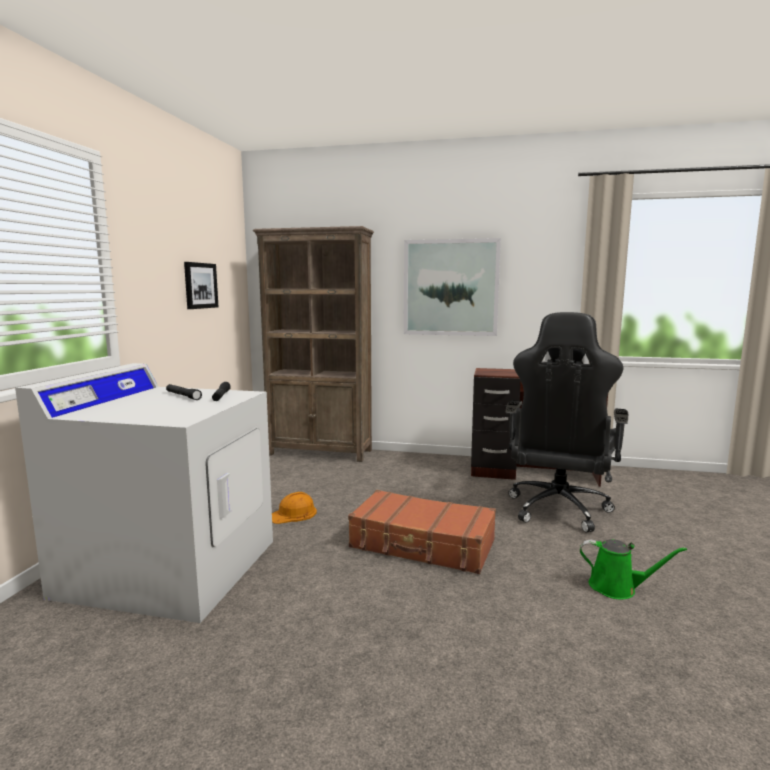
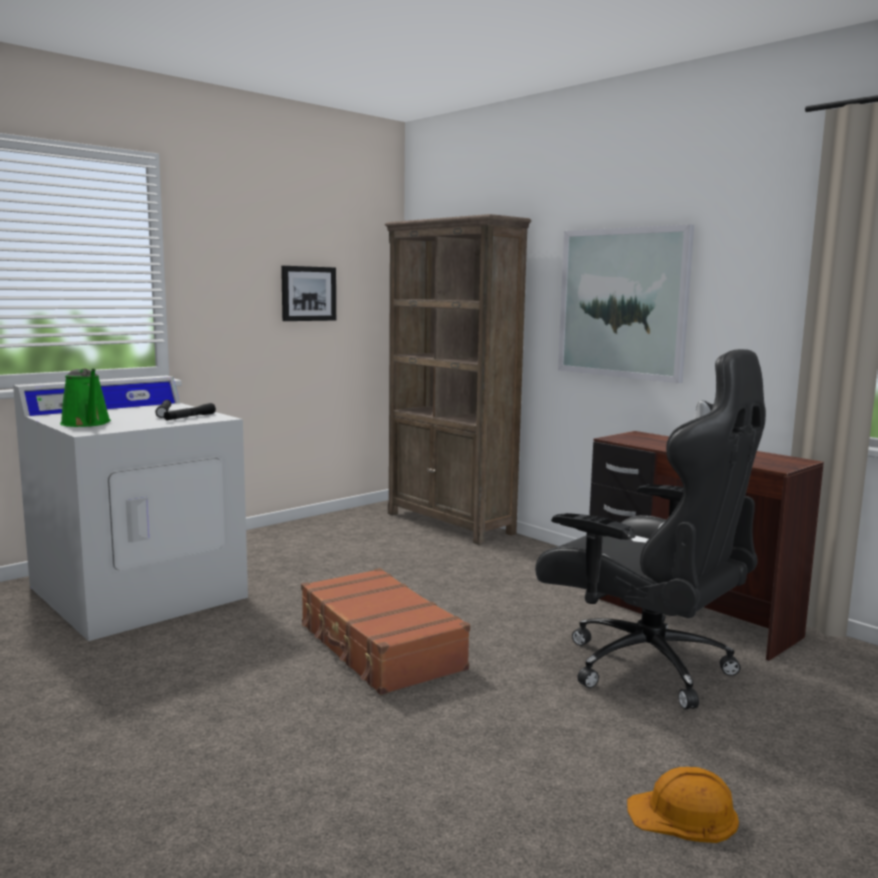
camera: 35 degrees right, 0 degrees up
orange hard hat [272,492,317,524] -> orange hard hat moved to [627,767,739,843]
black office chair [506,312,628,532] -> black office chair turned 105 degrees counterclockwise [535,349,766,709]
green watering can [580,539,687,600] -> green watering can moved to [60,368,111,427]

